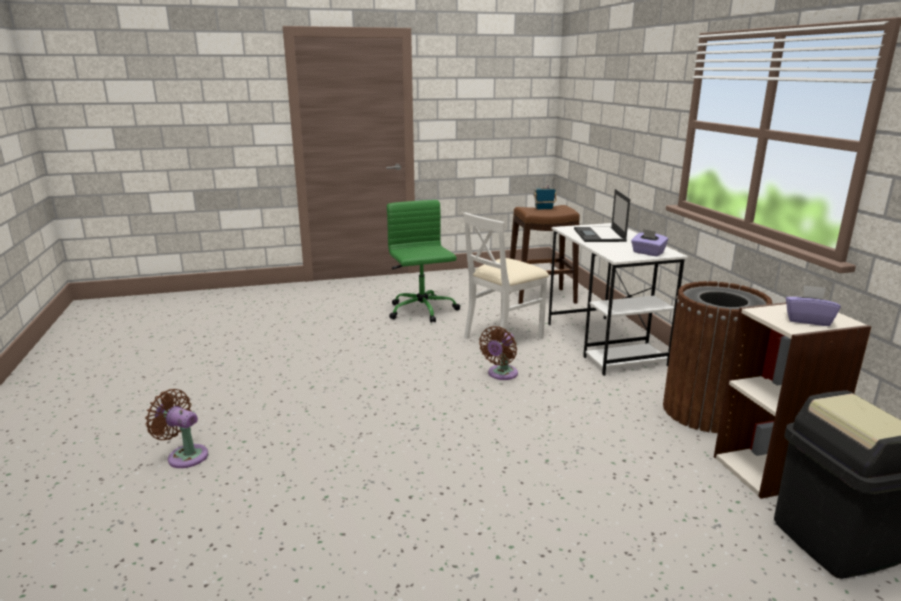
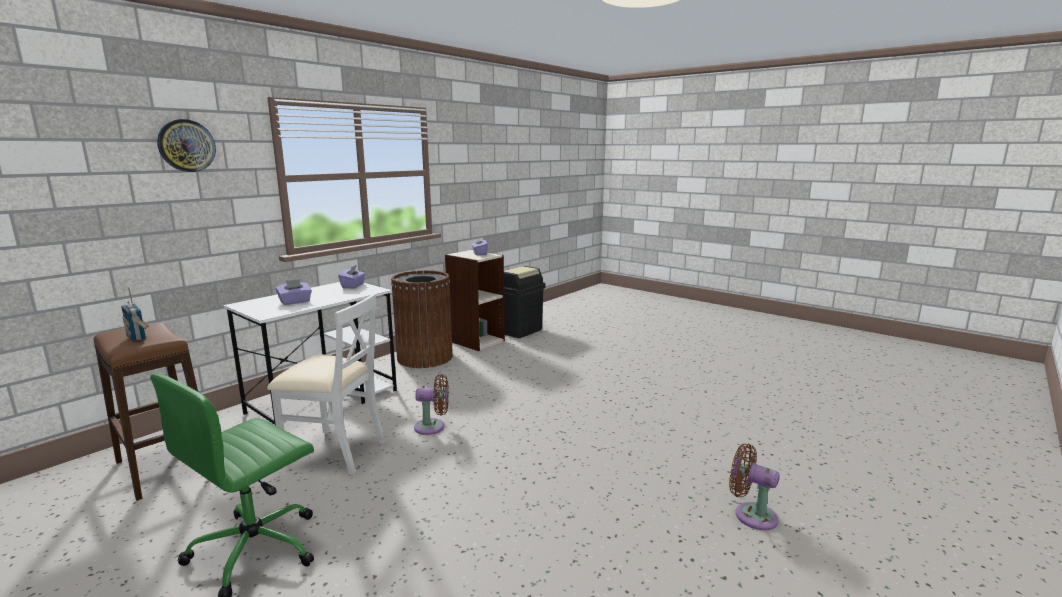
camera: 125 degrees left, 5 degrees down
brown fan [145,389,208,468] -> brown fan turned 135 degrees clockwise [729,444,780,530]
laptop [574,189,630,242] -> purple tissue box [275,279,312,305]
none -> wall clock [157,119,216,172]

